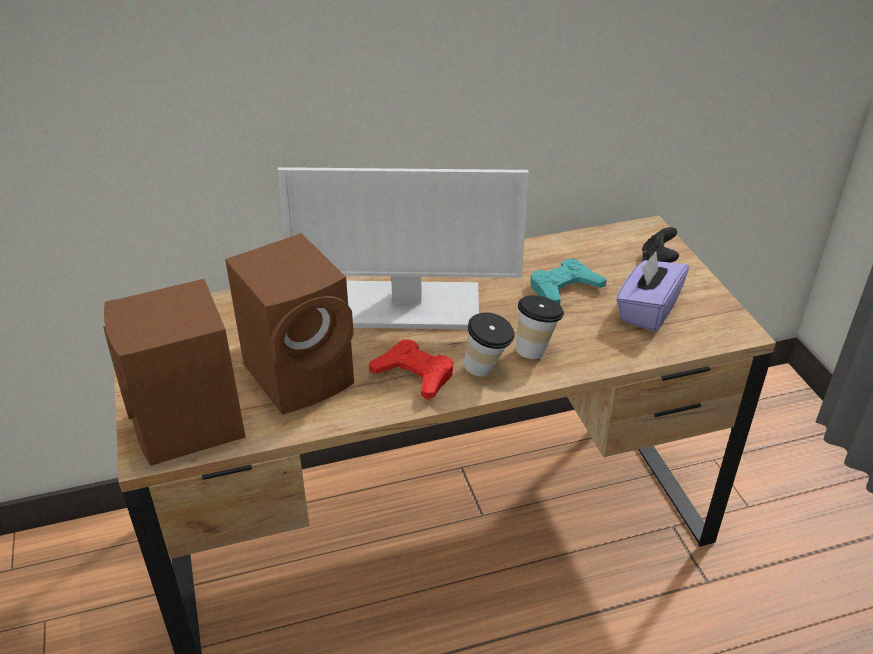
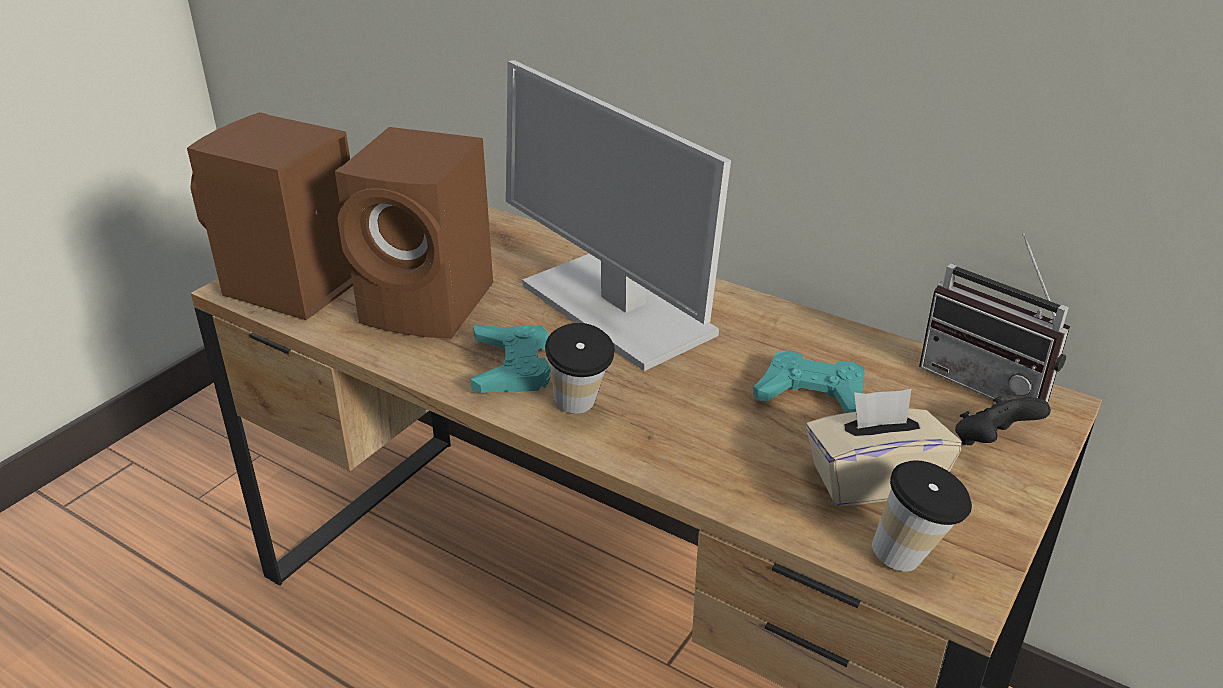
camera: 50 degrees right, 5 degrees down
red game controller [369,339,453,400] -> turquoise game controller [471,325,551,393]
cup [515,295,564,359] -> cup moved to [872,460,972,572]
purple tissue box [616,251,689,332] -> beige tissue box [805,389,962,506]
none -> radio [919,233,1070,403]

